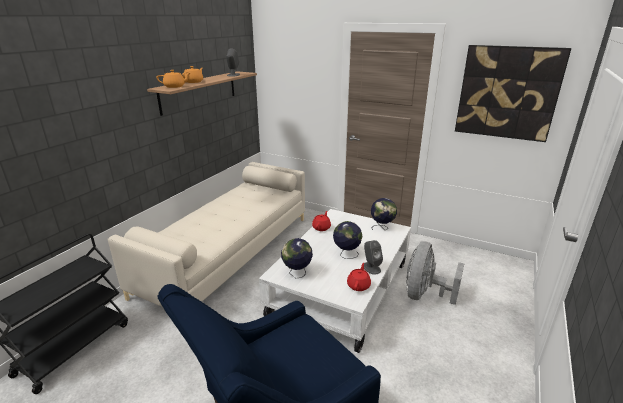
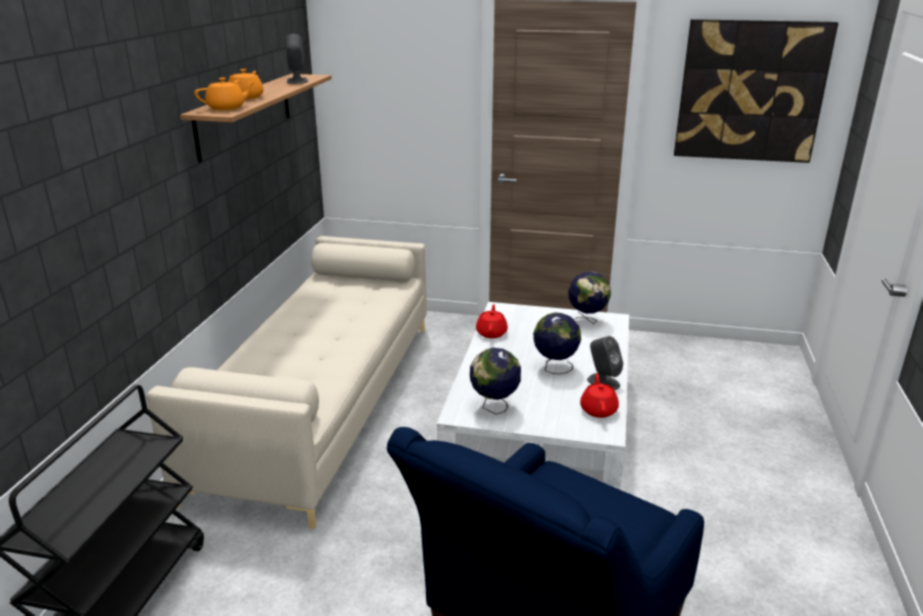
camera: 15 degrees left, 0 degrees up
grey fan [406,241,464,305] -> none

